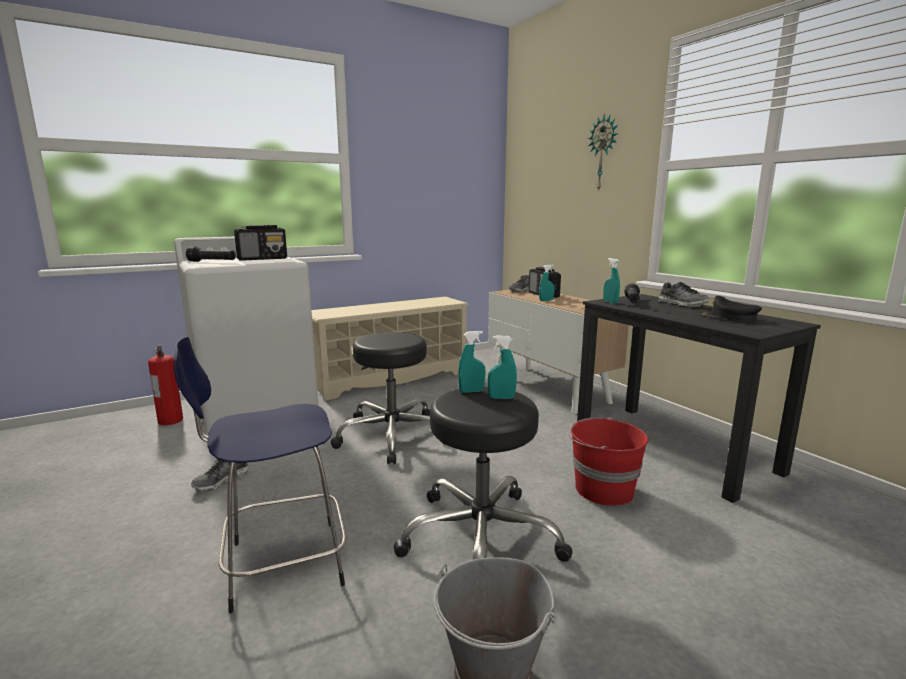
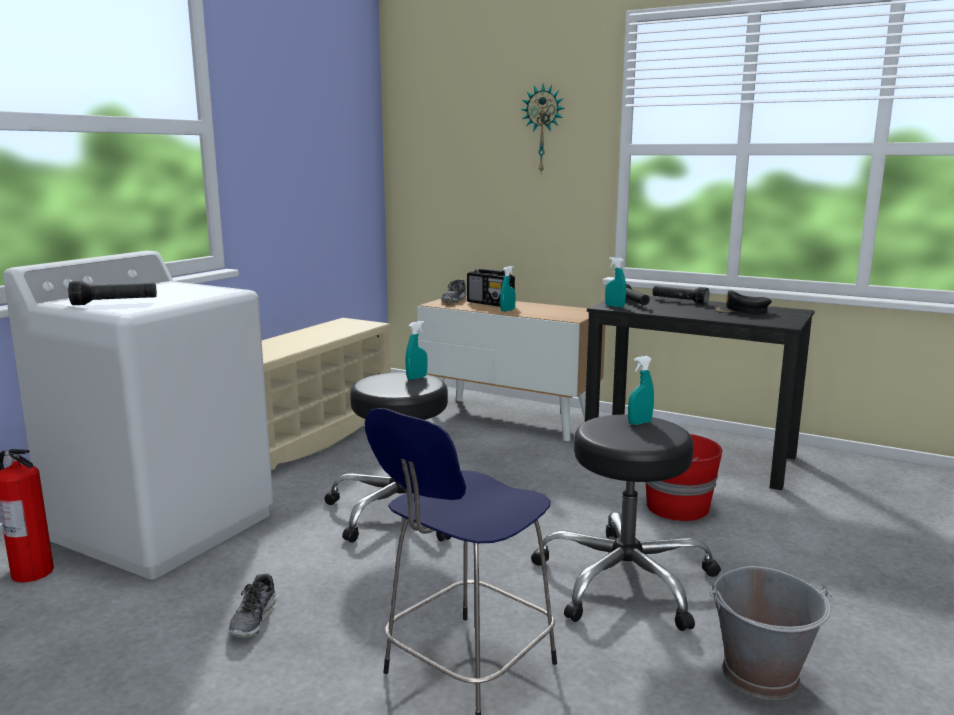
camera: 30 degrees left, 0 degrees up
radio [234,225,287,261] -> none
turquoise spray bottle [458,331,486,393] -> turquoise spray bottle moved to [405,321,428,380]
shoe [658,282,709,307] -> black flashlight [652,286,709,305]

